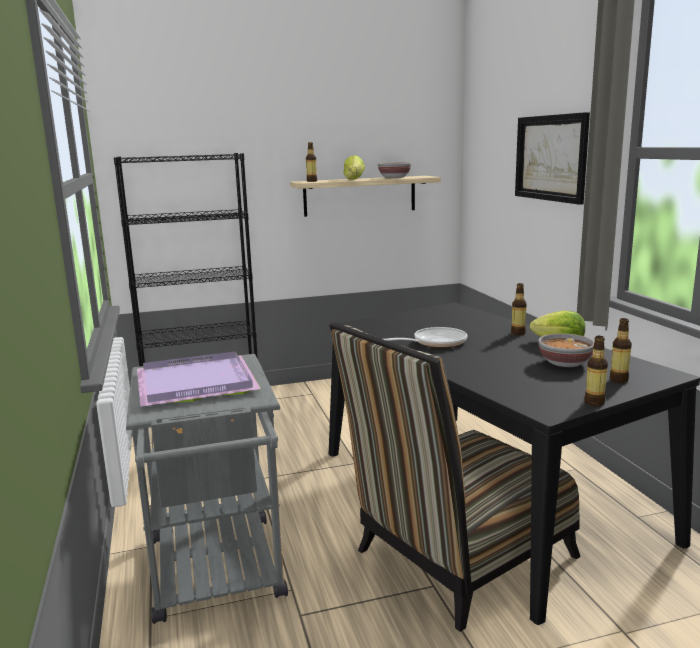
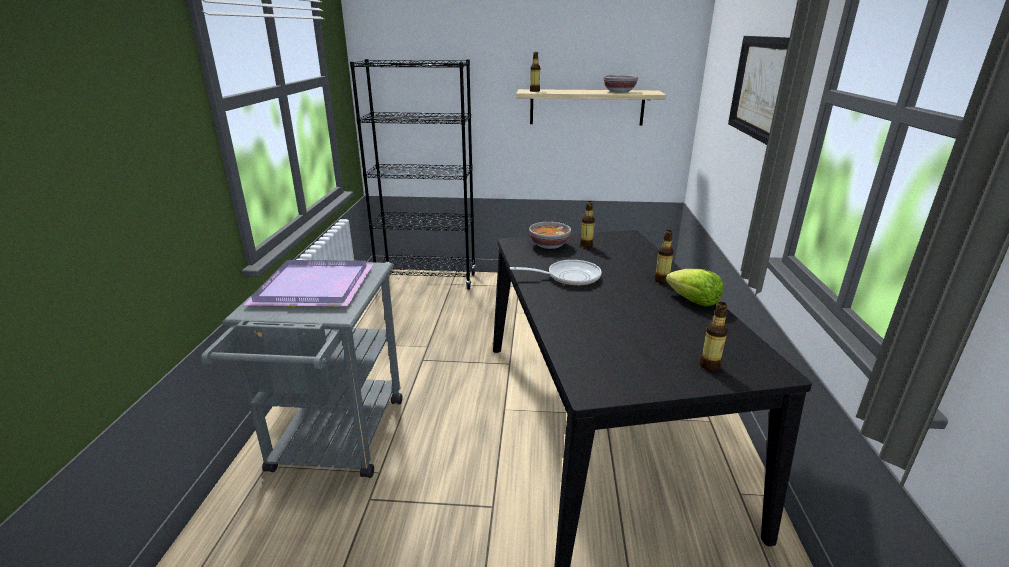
camera: 20 degrees right, 10 degrees up
chair [329,322,581,632] -> none
lettuce [343,155,365,180] -> none
bowl [538,333,594,367] -> bowl moved to [529,222,571,249]
bottle [585,336,608,406] -> bottle moved to [580,201,595,248]

